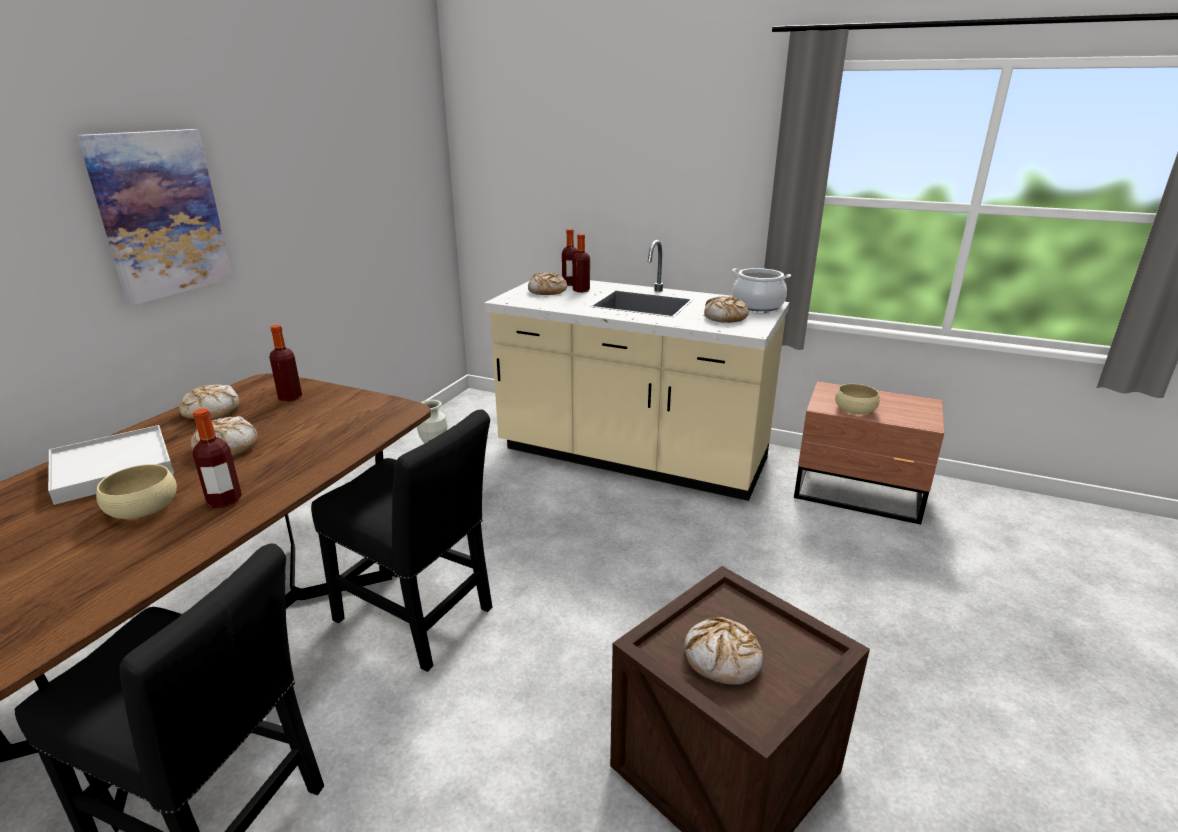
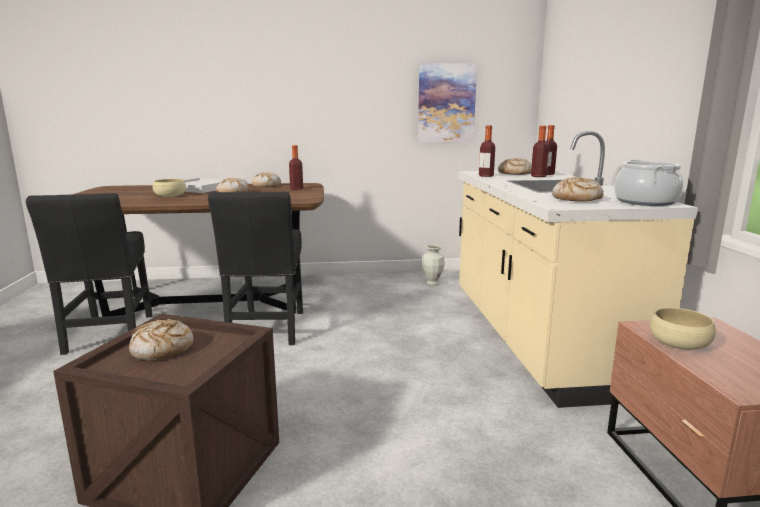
camera: 60 degrees right, 10 degrees down
picture [77,129,232,305] -> picture moved to [418,63,477,142]
bottle [192,409,242,508] -> bottle moved to [479,126,495,177]

